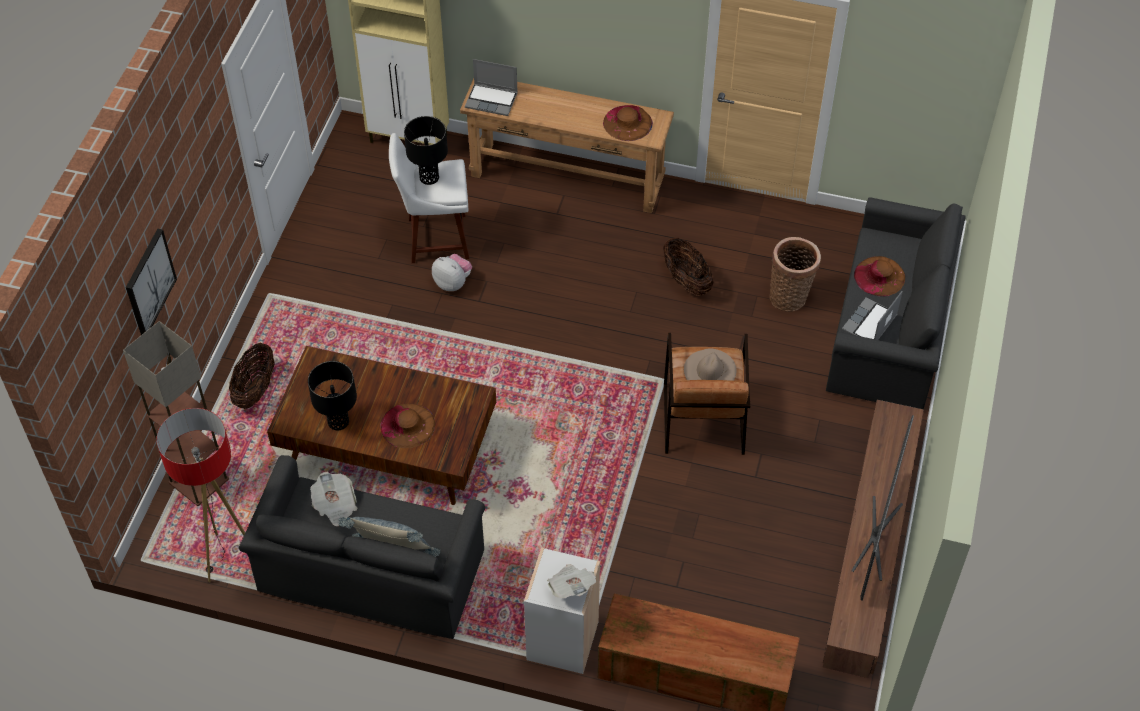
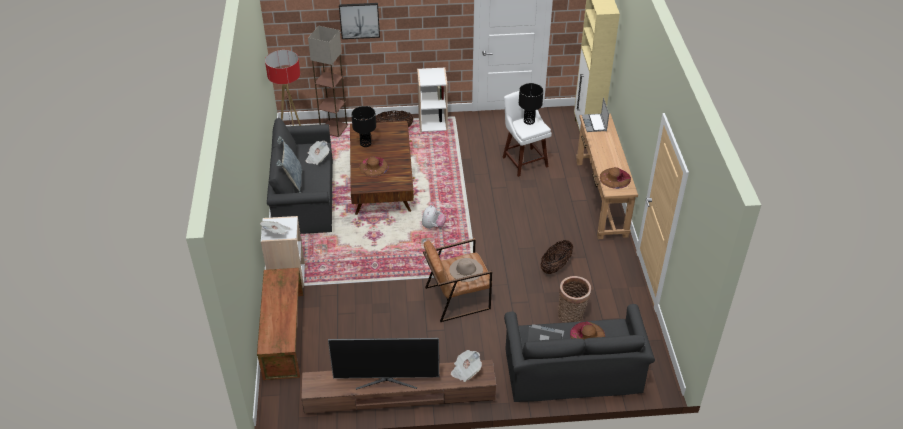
camera: 70 degrees right, 10 degrees down
plush toy [432,254,472,291] -> plush toy moved to [422,205,446,229]
none -> bookcase [417,68,448,132]
none -> newspaper [451,350,482,382]

